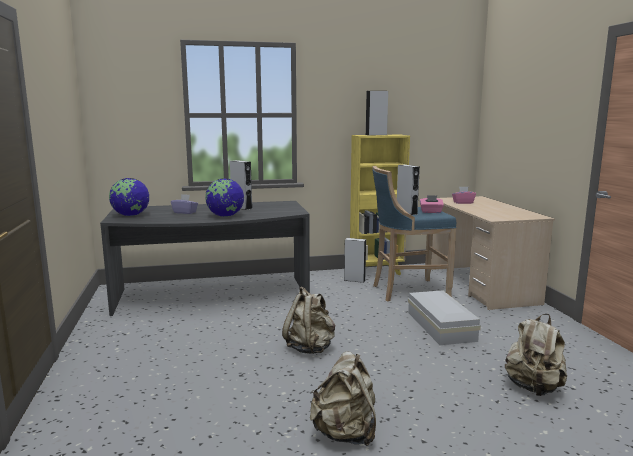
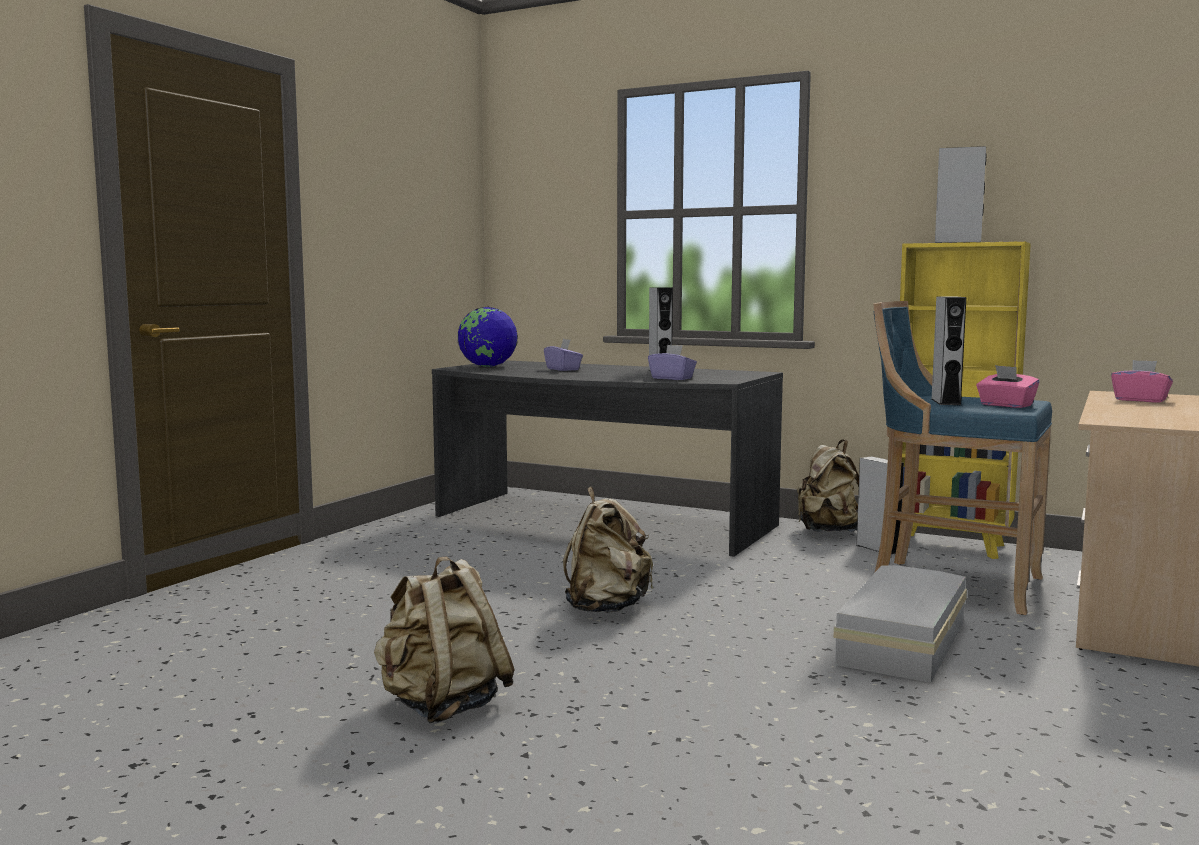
camera: 40 degrees right, 5 degrees down
globe [205,178,244,217] -> none
beige backpack [505,314,567,396] -> beige backpack moved to [797,439,859,532]
none -> purple tissue box [648,345,697,380]

